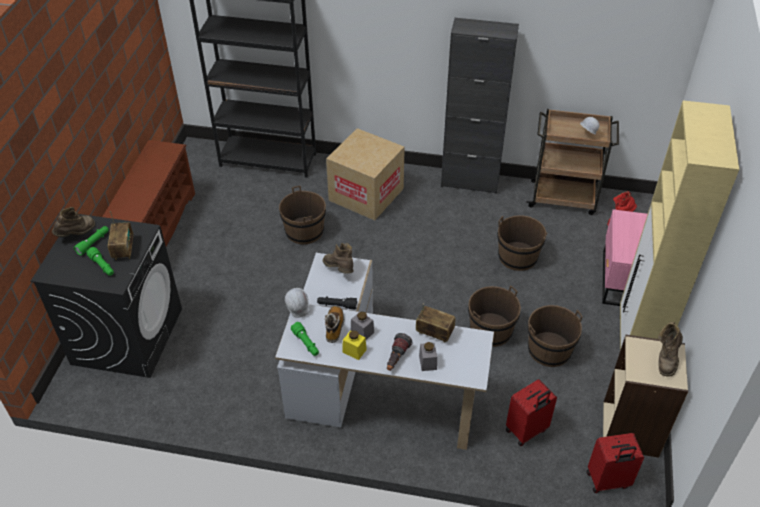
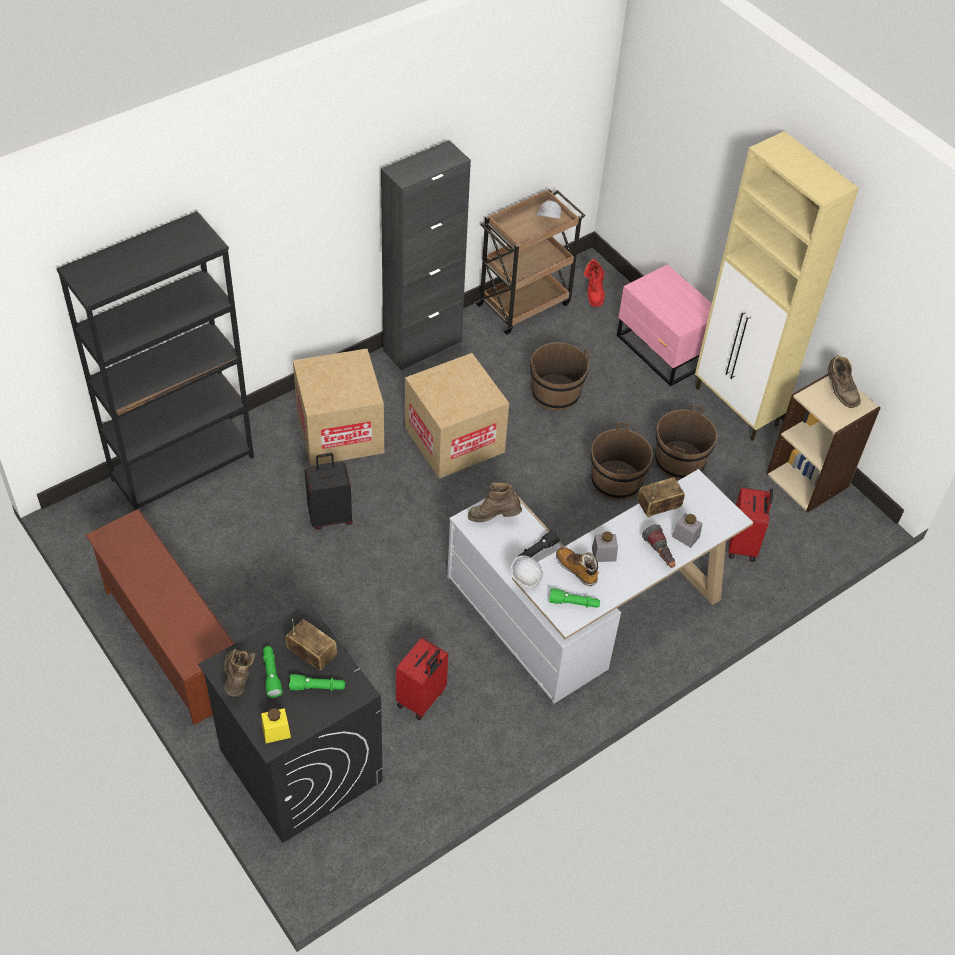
camera: 50 degrees left, 5 degrees up
brown bucket [279,186,326,244] -> black suitcase [305,453,353,530]
yellow jar [342,330,367,360] -> yellow jar moved to [261,708,291,743]
red suitcase [586,433,644,493] -> red suitcase moved to [396,638,448,720]
none -> cardboard box [405,353,509,479]

